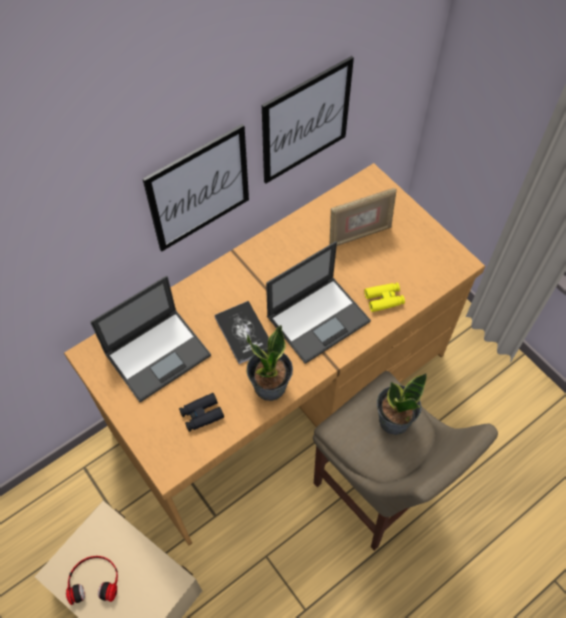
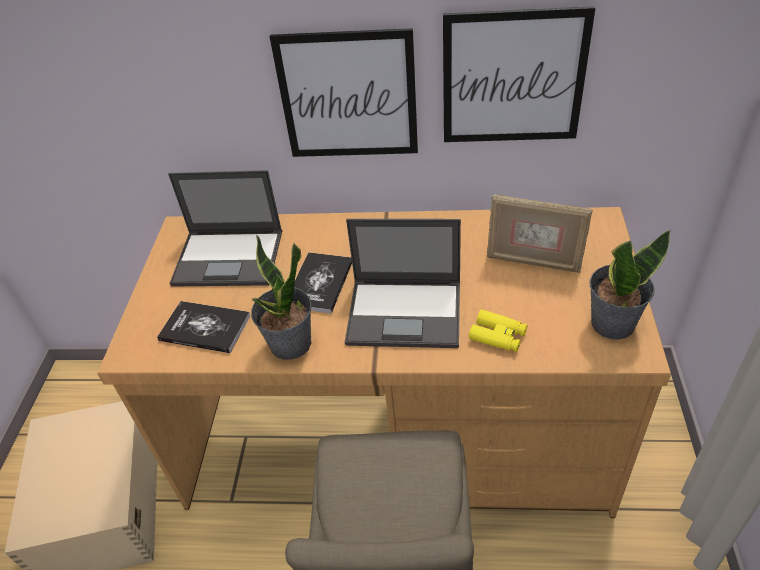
camera: 45 degrees right, 15 degrees down
headphones [66,556,118,605] -> none
black binoculars [179,393,224,432] -> book [157,301,250,353]
potted plant [377,373,427,435] -> potted plant moved to [590,230,671,340]

